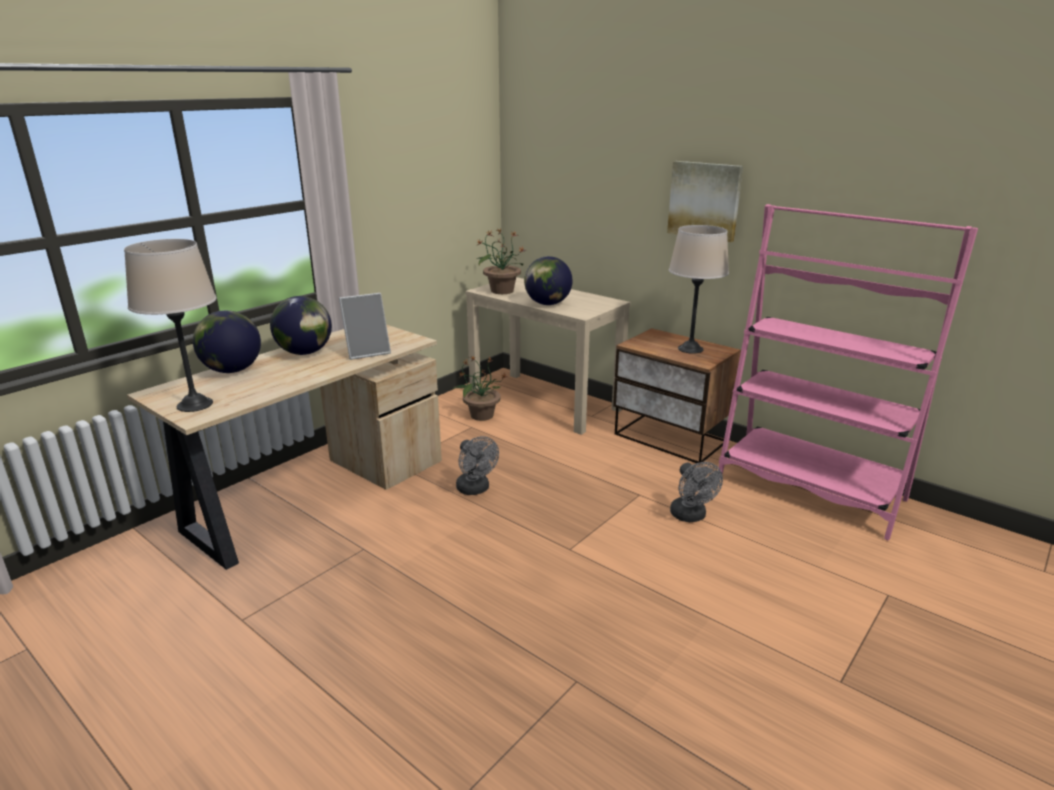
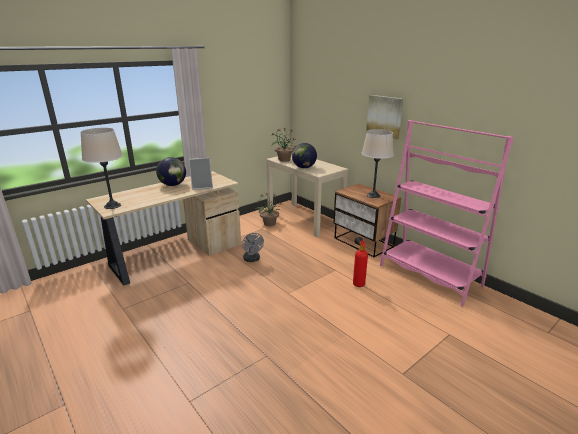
camera: 10 degrees right, 0 degrees up
globe [193,310,261,373] -> none
grey fan [670,462,723,522] -> fire extinguisher [353,237,368,287]

